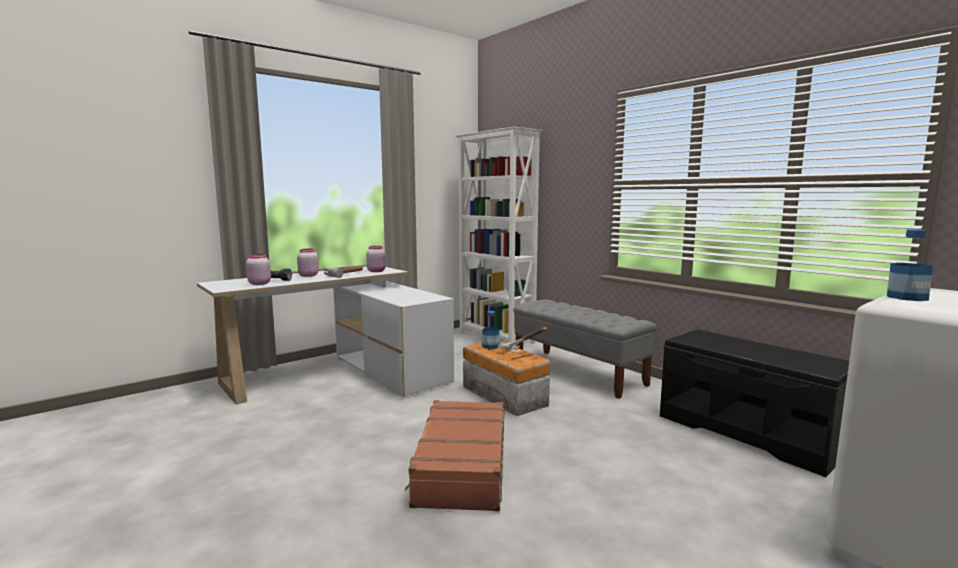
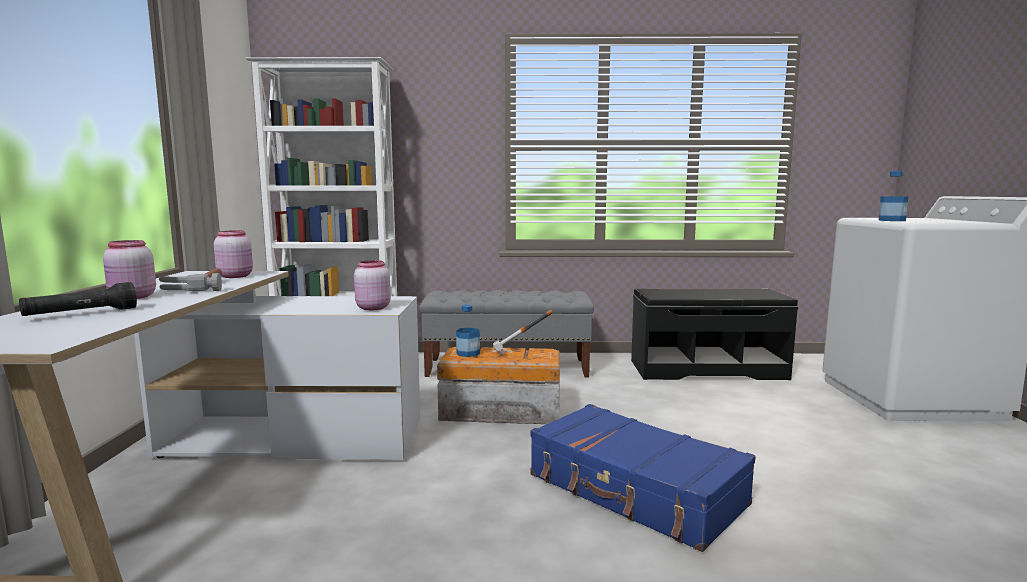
camera: 50 degrees left, 0 degrees up
pink jar [246,254,271,285] -> pink jar moved to [354,260,391,310]
brown suitcase [405,400,504,512] -> blue suitcase [530,404,756,552]

